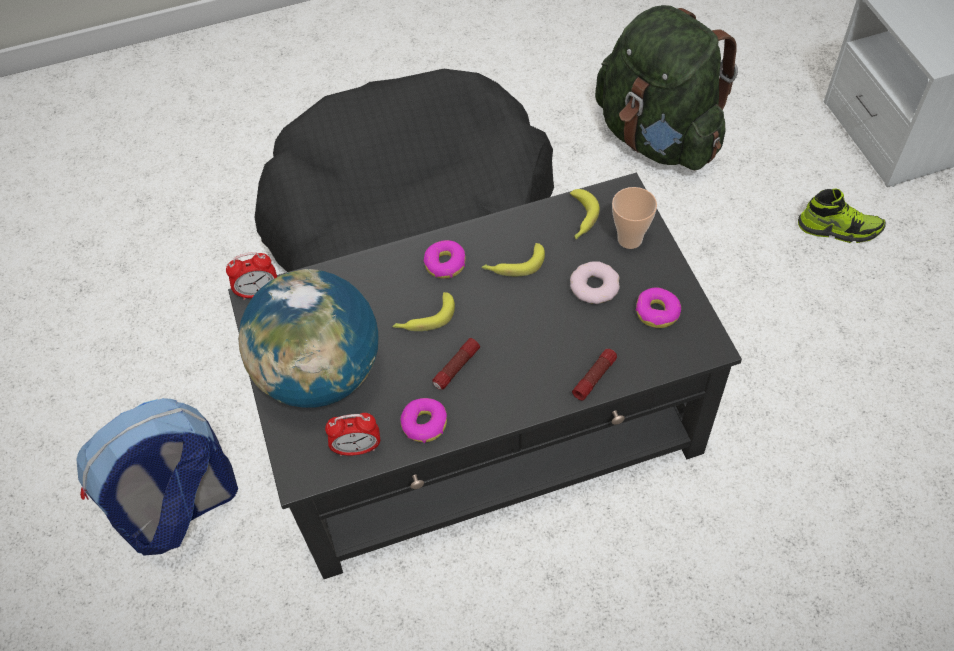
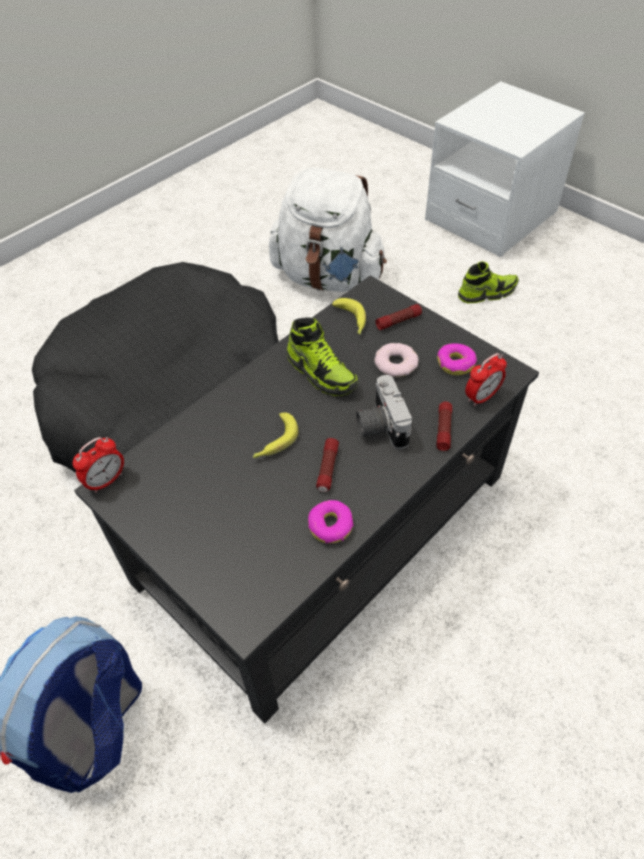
camera: 30 degrees left, 5 degrees down
globe [238,269,378,408] -> none
alarm clock [325,413,380,456] -> alarm clock moved to [465,353,507,407]
donut [424,240,466,279] -> none
banana [481,243,545,276] -> shoe [286,318,358,396]
green backpack [595,5,738,170] -> white backpack [269,168,387,292]
cup [612,187,657,249] -> flashlight [376,304,422,330]
none -> camera [356,375,412,449]

